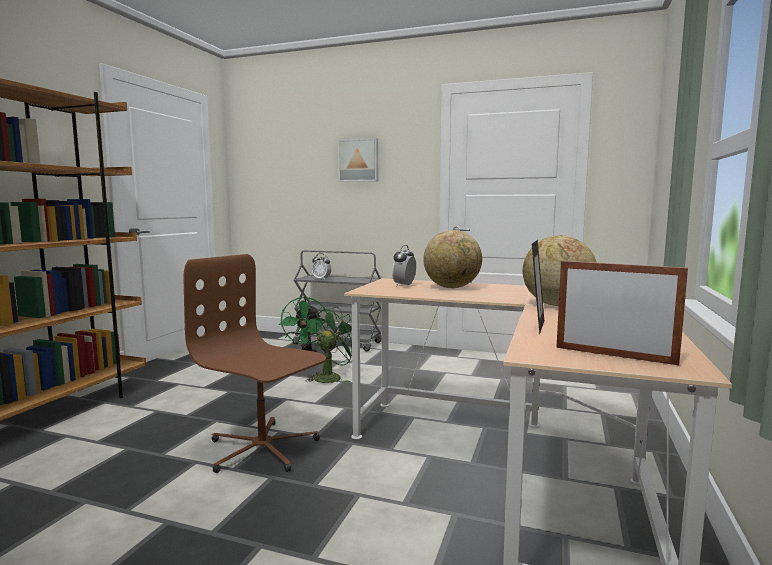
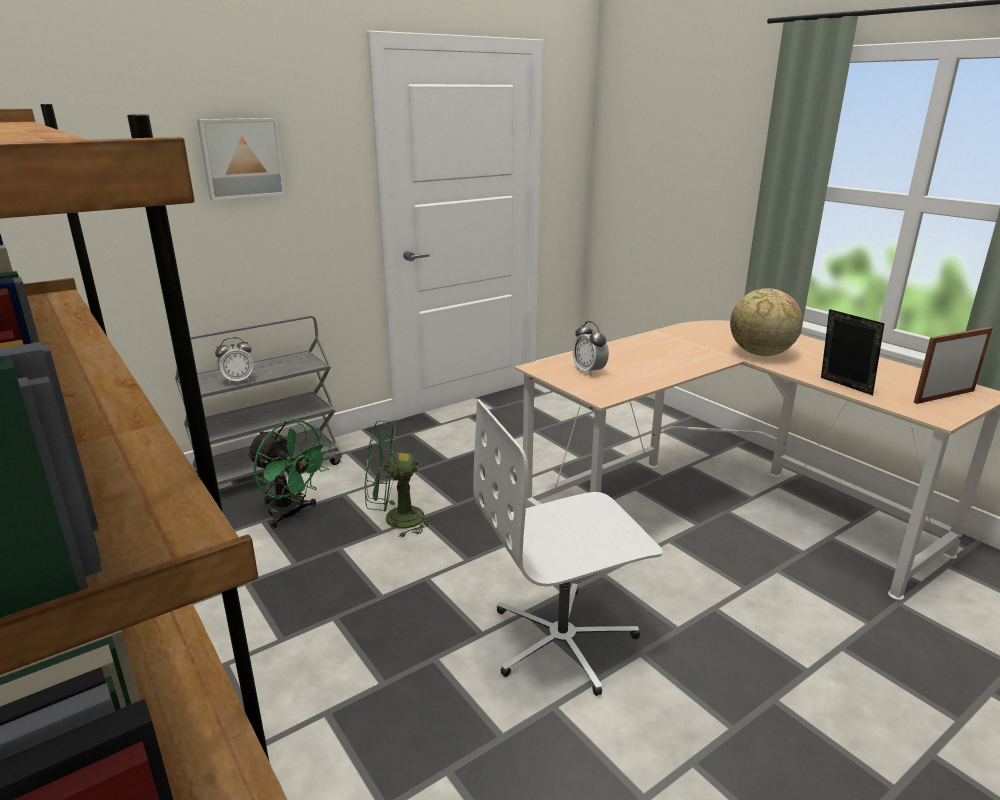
camera: 55 degrees left, 15 degrees up
brown office chair [184,254,326,473] -> white office chair [473,399,662,696]
green fan [305,307,361,383] -> green fan turned 90 degrees counterclockwise [365,421,437,538]
globe [423,230,482,288] -> none

